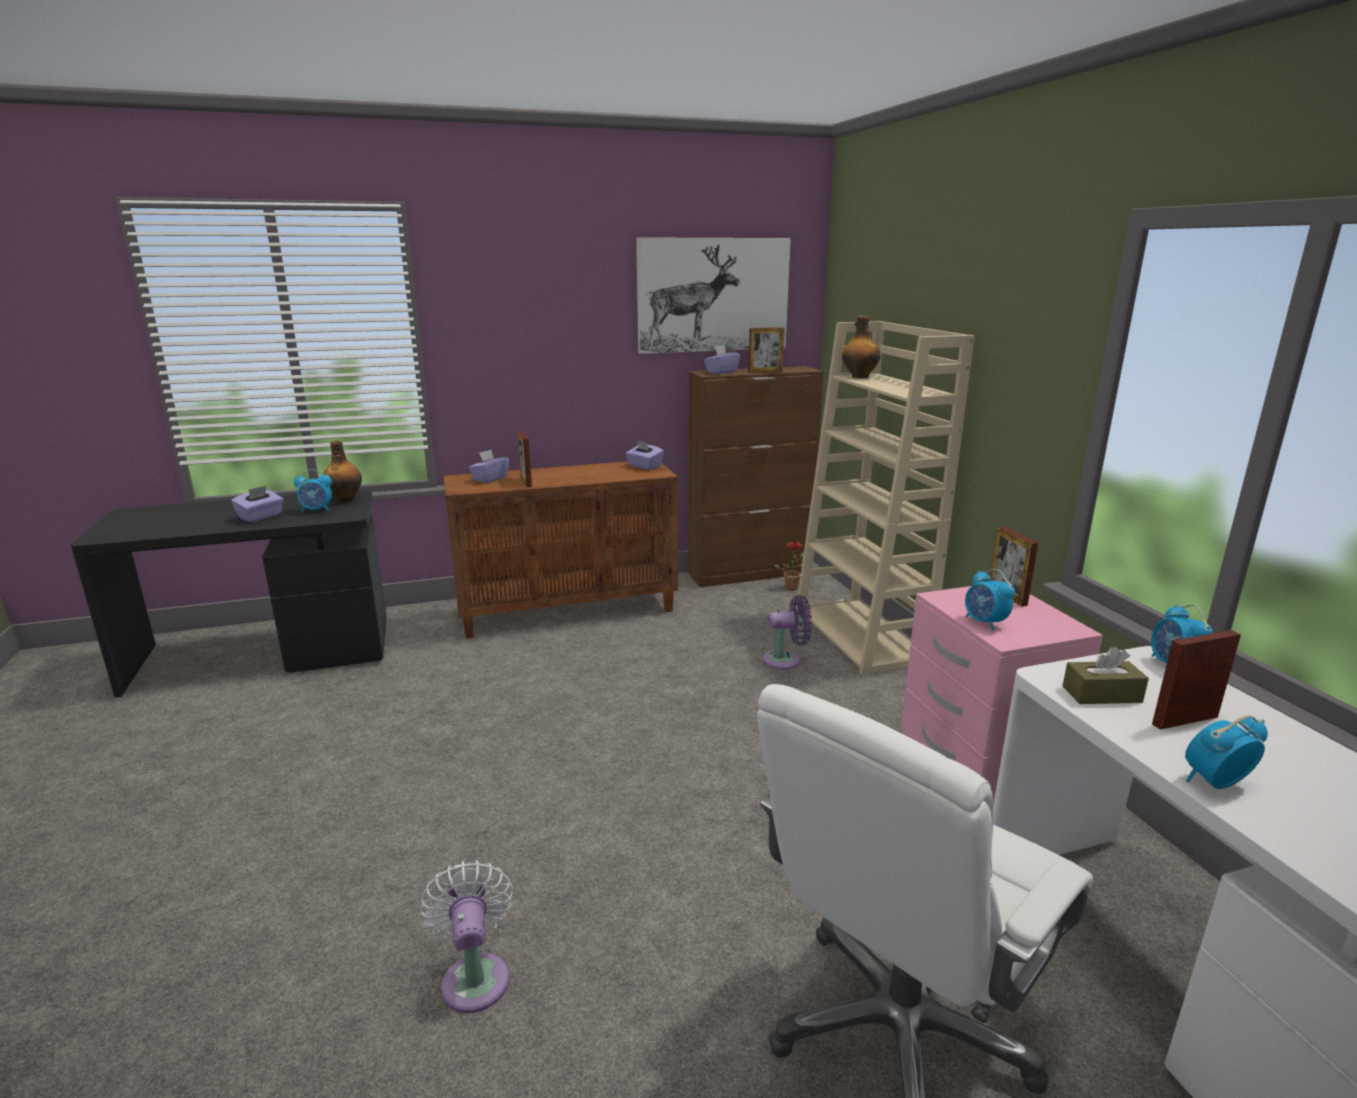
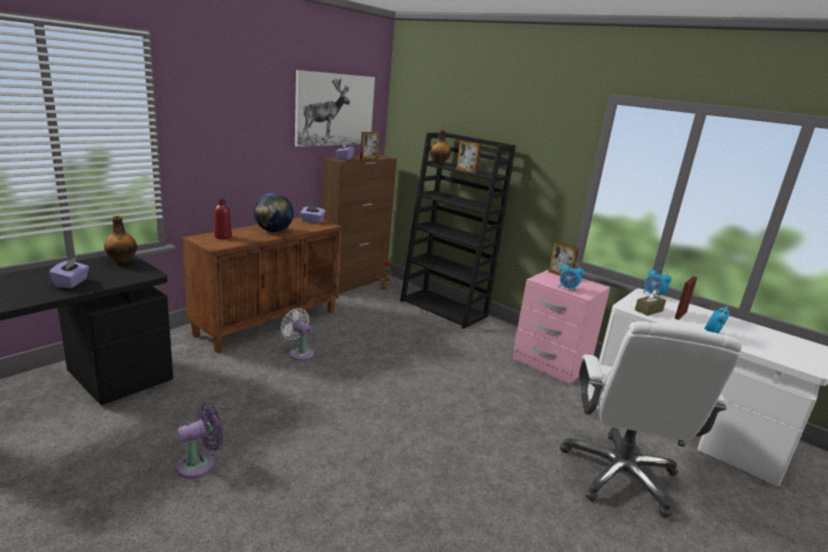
camera: 35 degrees left, 0 degrees up
alarm clock [294,469,332,513] -> none
white fan [420,860,513,1013] -> white fan moved to [280,308,314,361]
purple tissue box [469,450,509,483] -> red bottle [214,199,232,239]
picture frame [518,431,532,487] -> picture frame moved to [456,140,481,174]
purple fan [763,595,812,670] -> purple fan moved to [176,403,223,478]
beige bookcase [795,321,975,675] -> black bookcase [400,132,516,329]
none -> globe [254,193,294,232]

